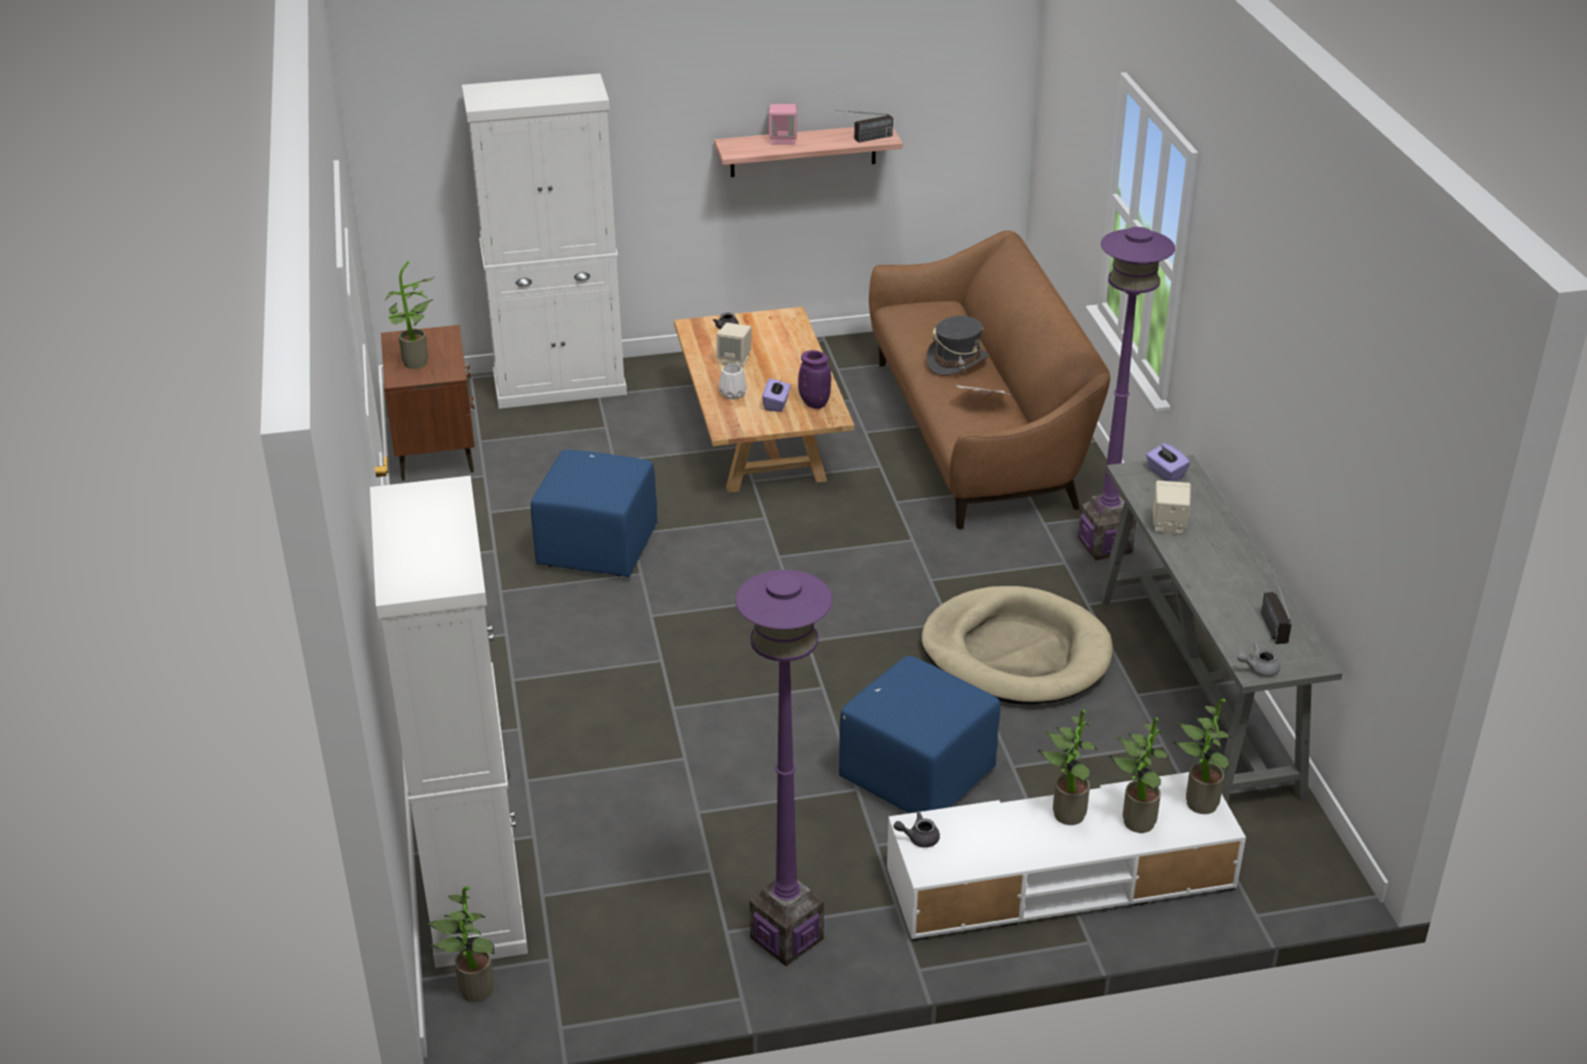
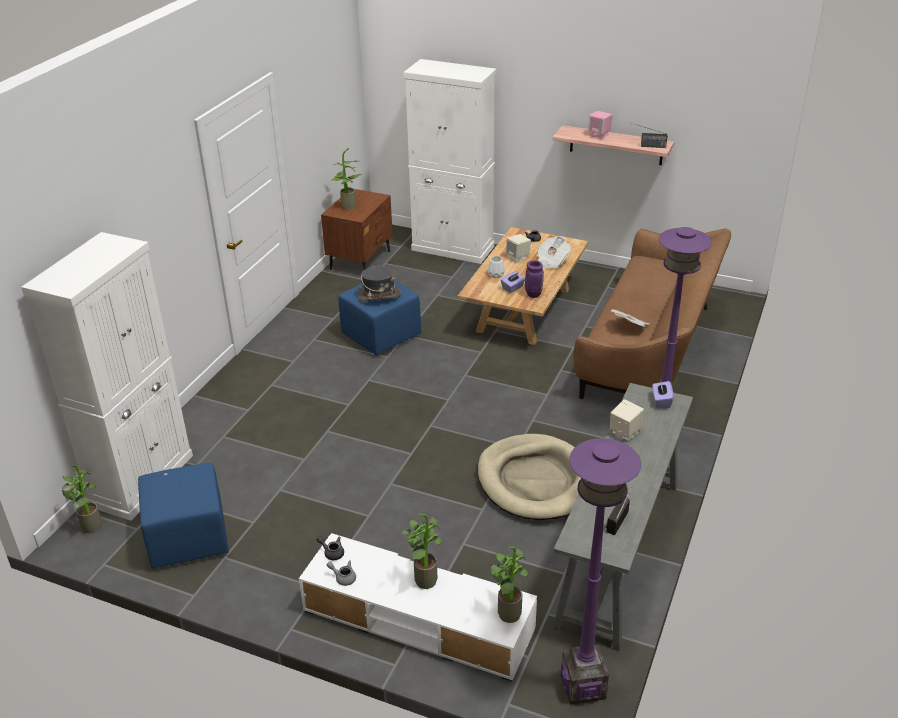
camera: 35 degrees right, 0 degrees up
purple floor lamp [735,570,833,966] -> purple floor lamp moved to [561,438,641,705]
blue ottoman [839,656,1000,813] -> blue ottoman moved to [138,463,229,569]
grey hat [926,316,989,376] -> grey hat moved to [357,266,401,301]
potted plant [1109,717,1169,833] -> none
grey teapot [1237,643,1280,677] -> grey teapot moved to [327,560,356,586]
none -> newspaper [536,236,571,269]

